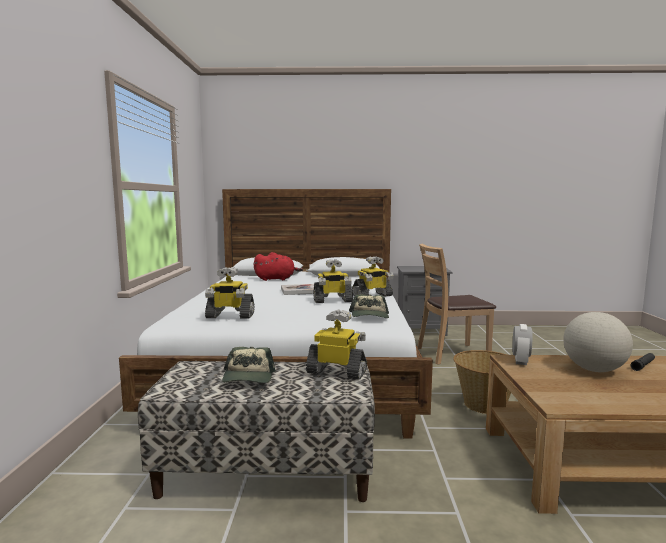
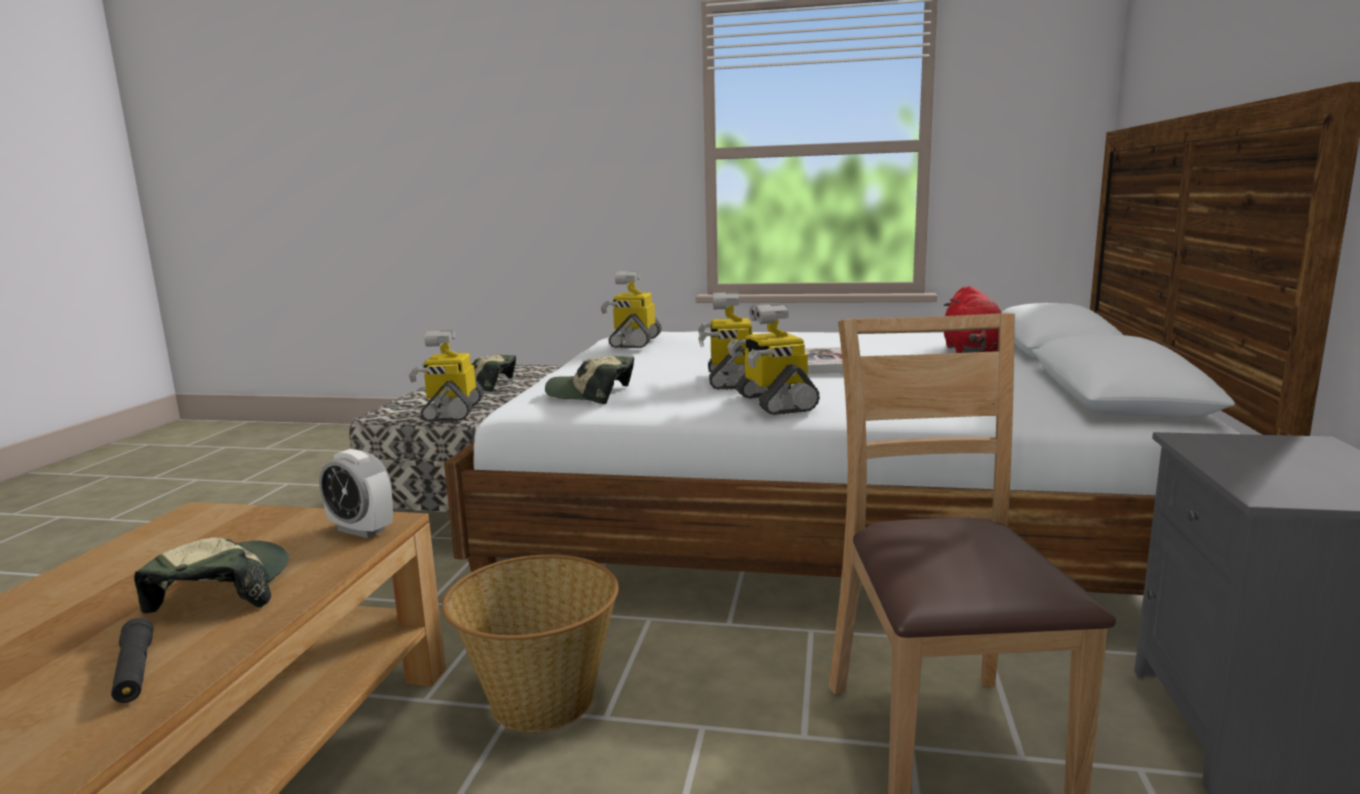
camera: 100 degrees right, 5 degrees up
toy robot [306,309,367,380] -> toy robot turned 150 degrees clockwise [408,330,484,422]
globe [563,312,633,372] -> cap [134,537,289,613]

